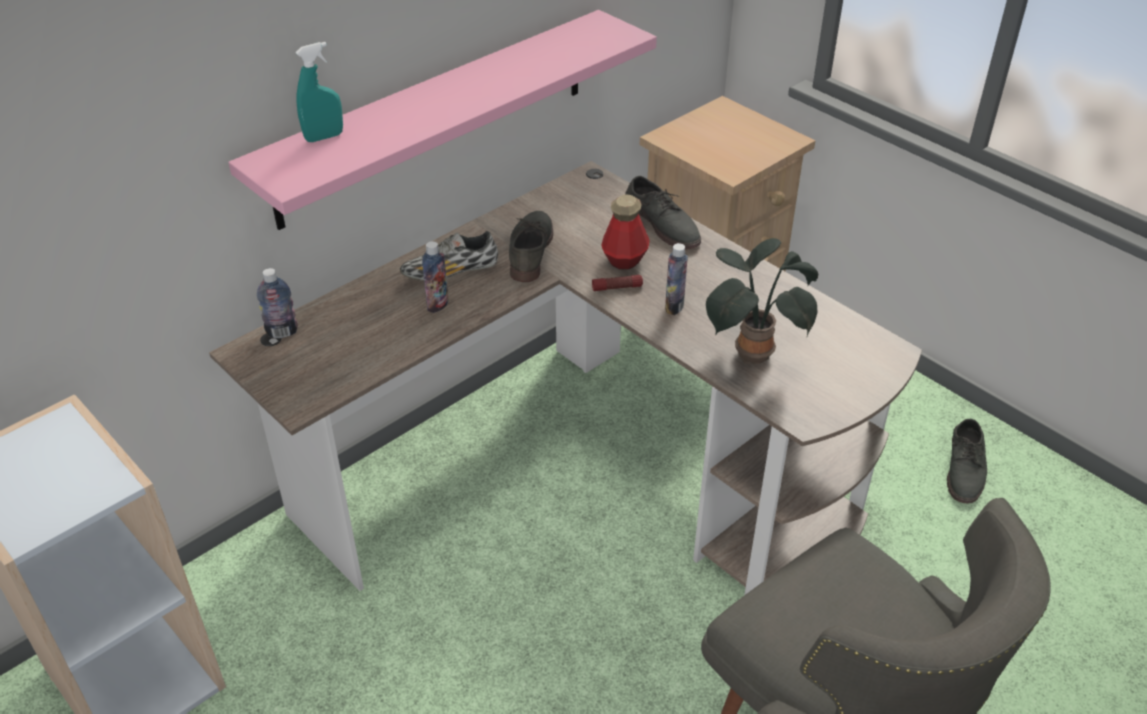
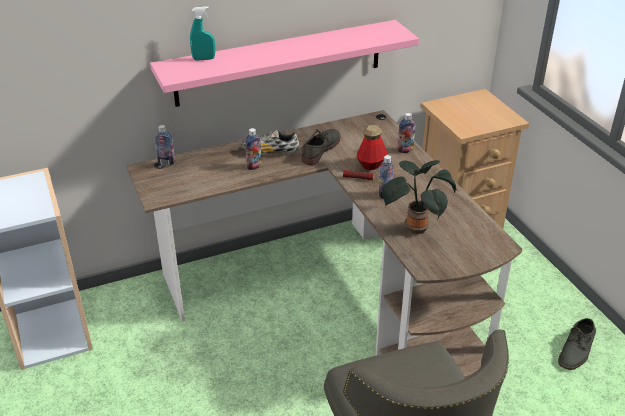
camera: 20 degrees right, 5 degrees down
grey shoe [625,176,701,249] -> bottle [397,113,416,153]

